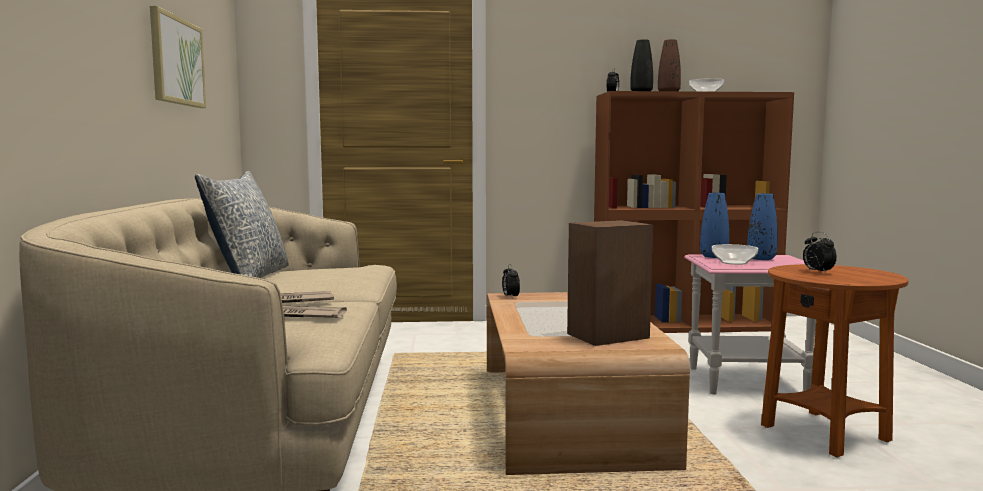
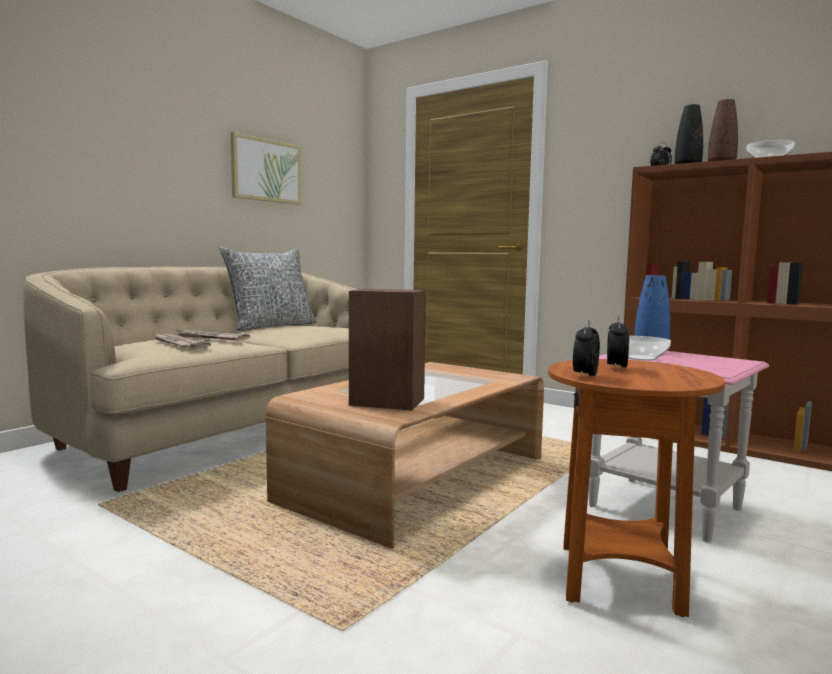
camera: 40 degrees right, 0 degrees up
alarm clock [502,264,520,297] -> alarm clock moved to [573,320,600,379]
blue vase [747,193,778,260] -> none

